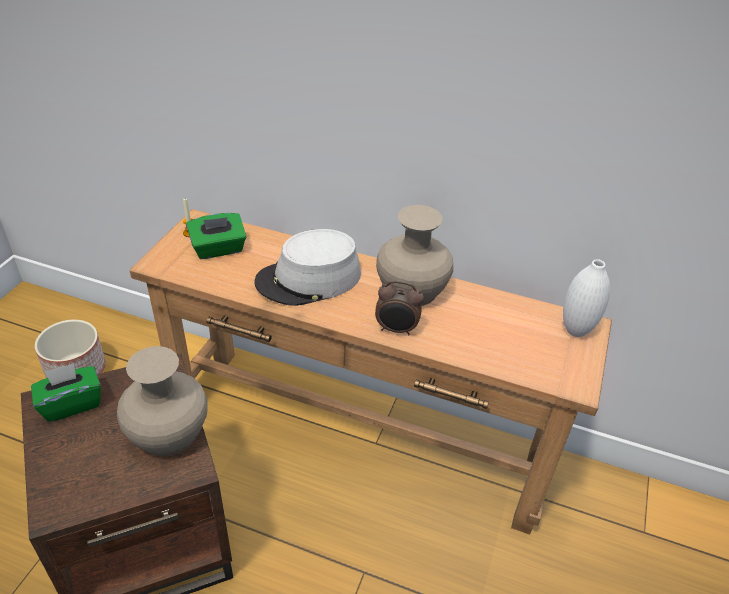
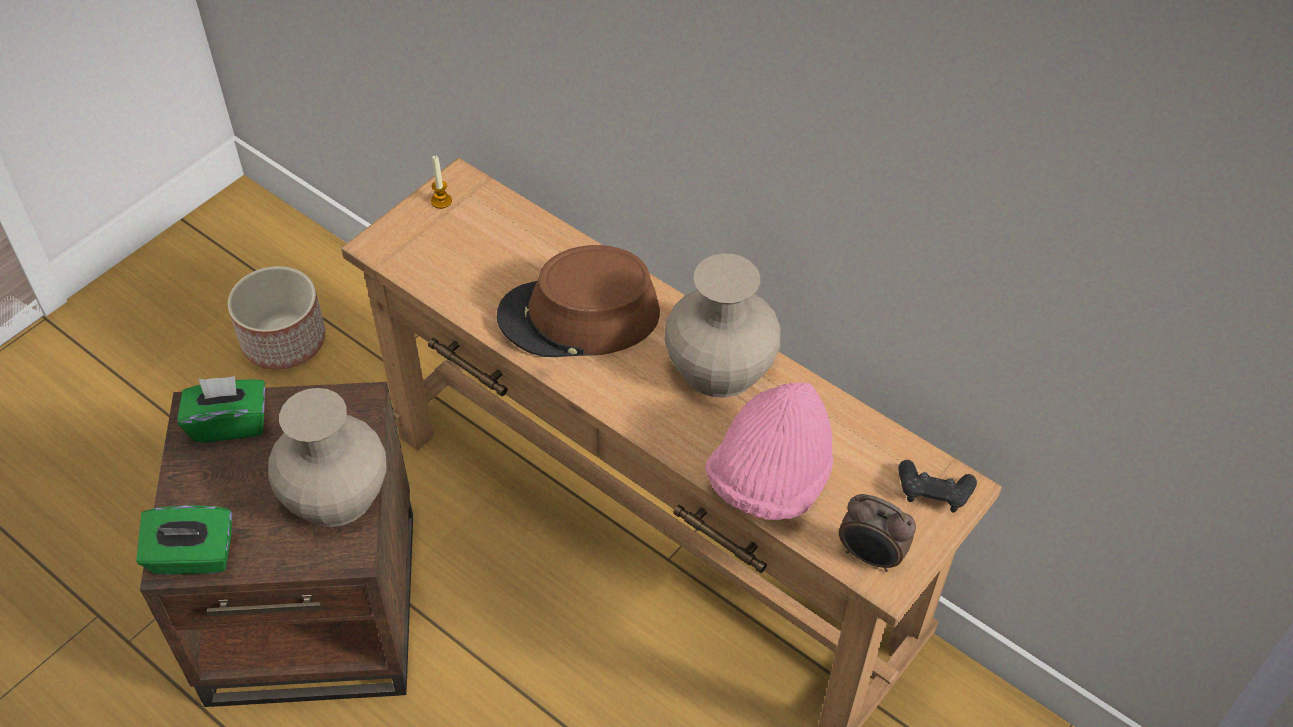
camera: 20 degrees right, 10 degrees up
green tissue box [186,213,246,259] -> green tissue box moved to [136,505,232,575]
grey hat [254,229,361,306] -> brown hat [497,245,660,357]
alarm clock [375,280,424,335] -> alarm clock moved to [839,494,916,572]
white vase [563,259,610,337] -> black game controller [898,460,977,512]
none -> pink hat [705,382,833,520]

